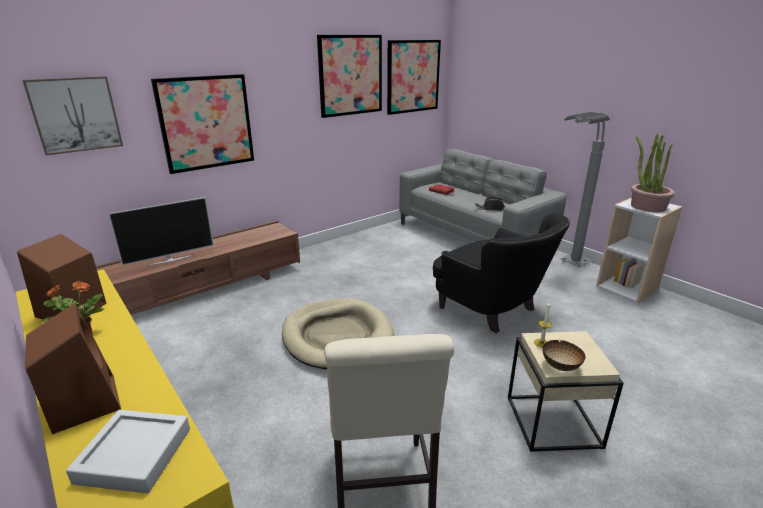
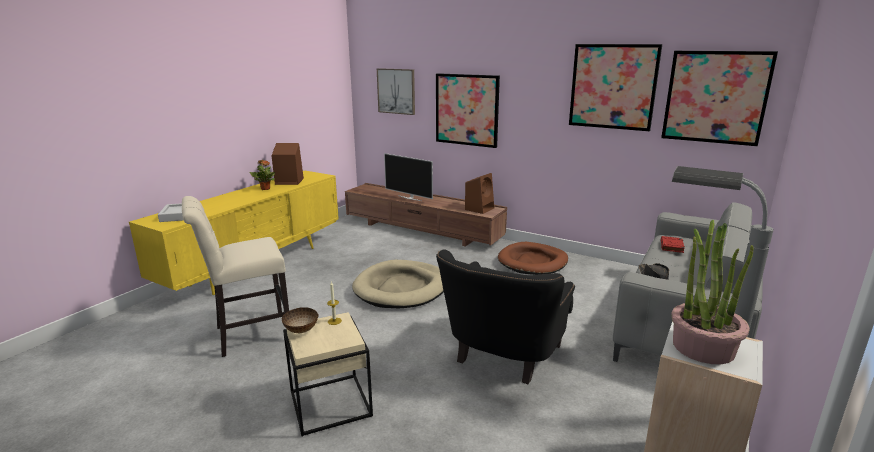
camera: 70 degrees right, 5 degrees down
brown speaker [25,303,121,434] -> brown speaker moved to [465,173,494,214]
none -> brown dog bed [498,242,568,275]

